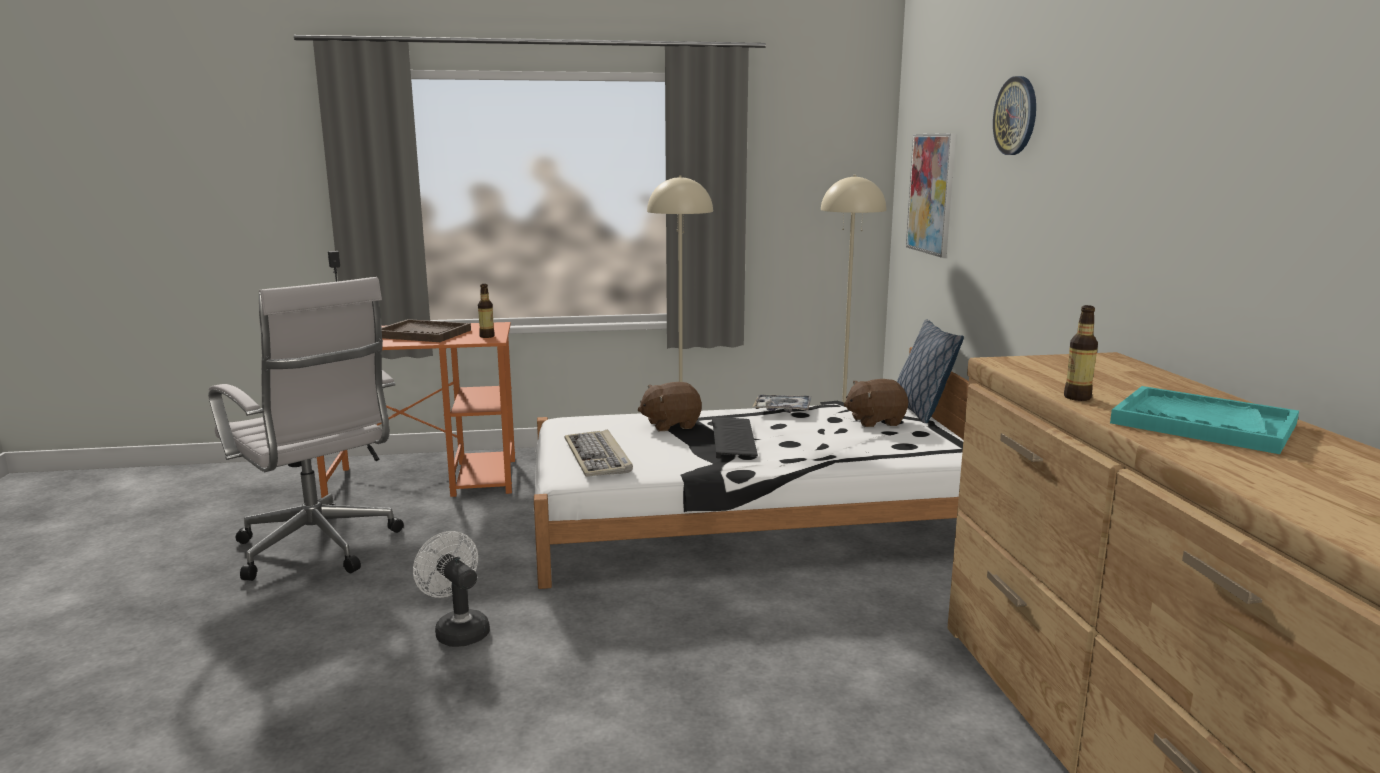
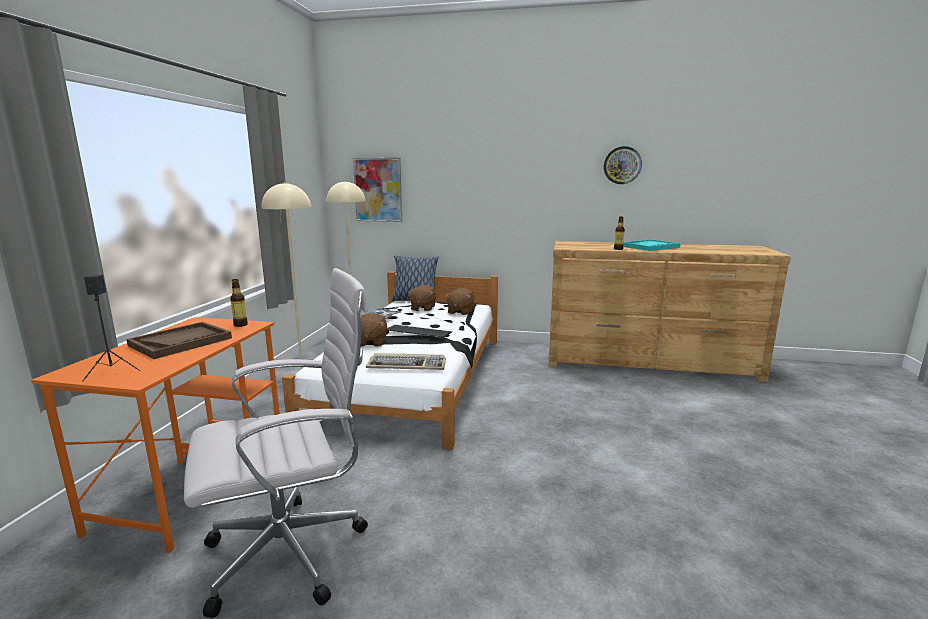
camera: 70 degrees left, 0 degrees up
white fan [413,531,490,647] -> none
wall clock [993,76,1036,155] -> wall clock moved to [604,146,642,184]
none -> brown plush toy [445,288,474,315]

